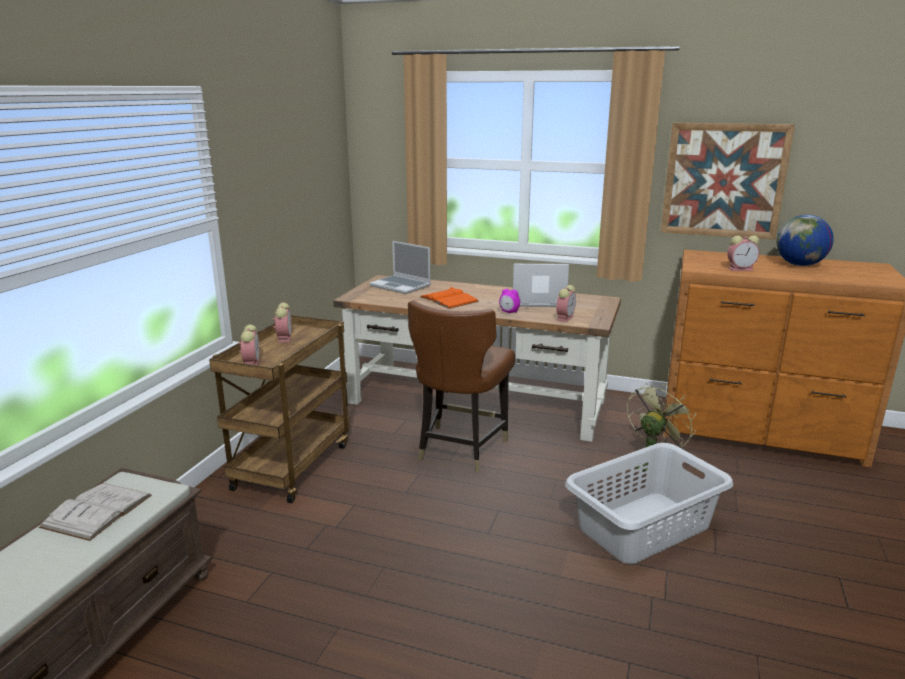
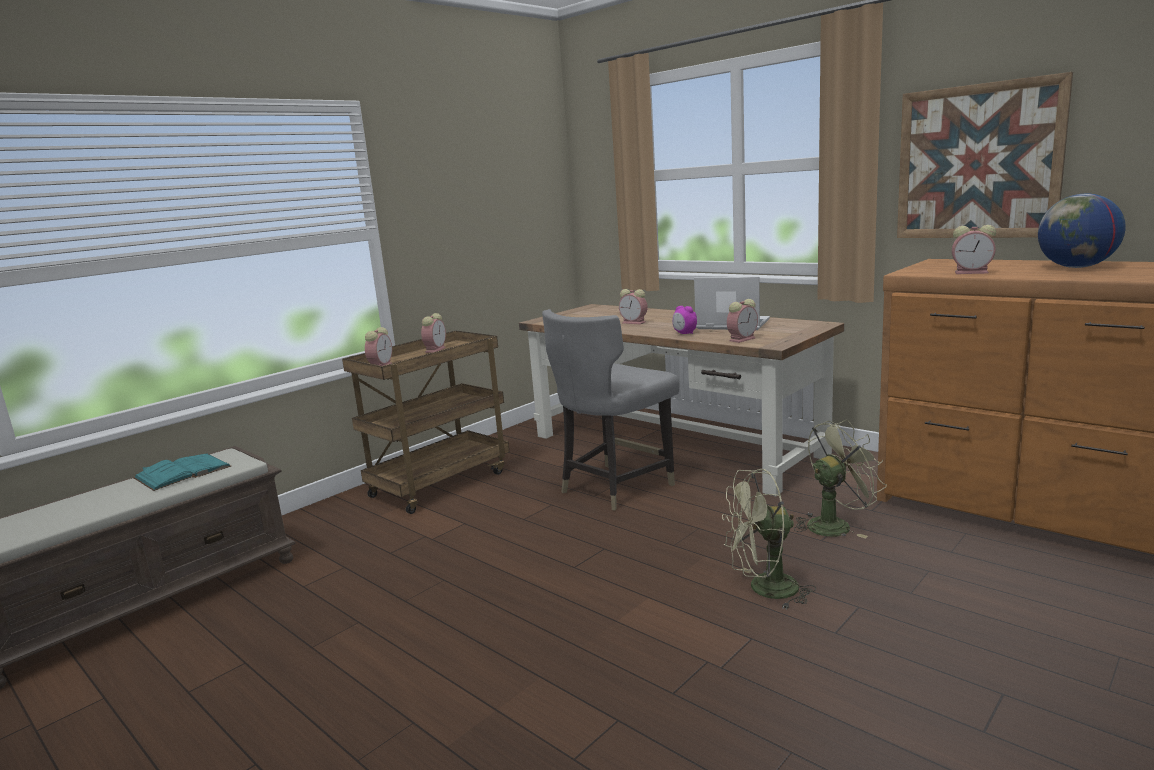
camera: 25 degrees right, 5 degrees down
white book [39,483,152,541] -> turquoise book [133,454,231,491]
laptop [369,241,431,294] -> none
brown chair [408,300,515,472] -> grey chair [542,309,679,511]
orange book [420,287,479,309] -> alarm clock [619,289,648,324]
grey laundry basket [565,443,733,564] -> green fan [722,469,816,609]

